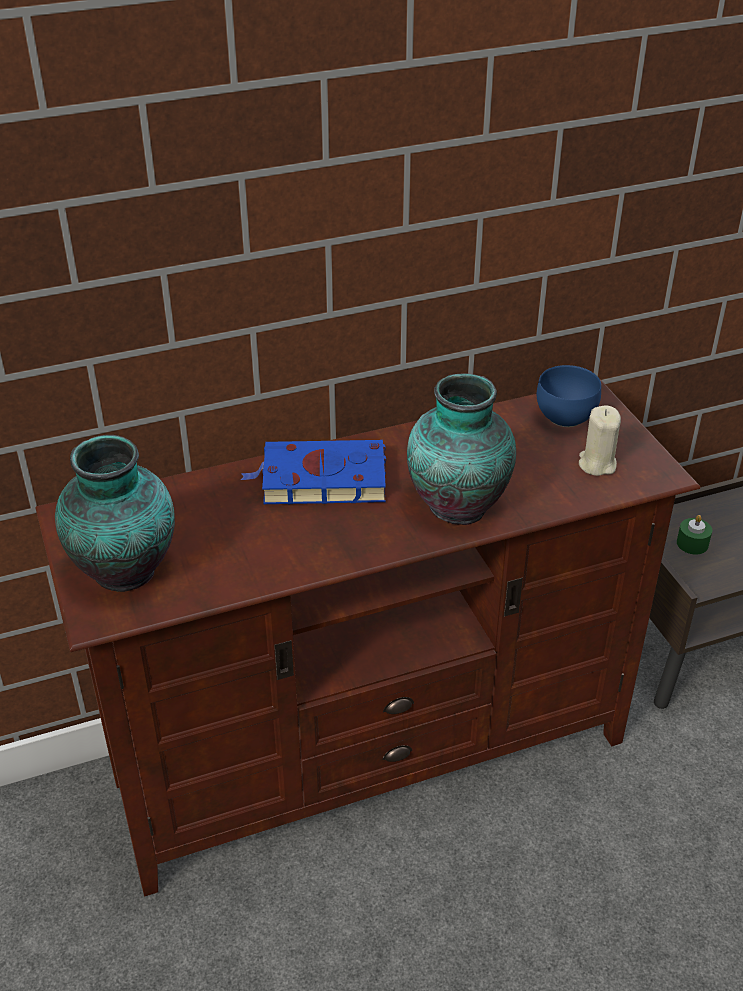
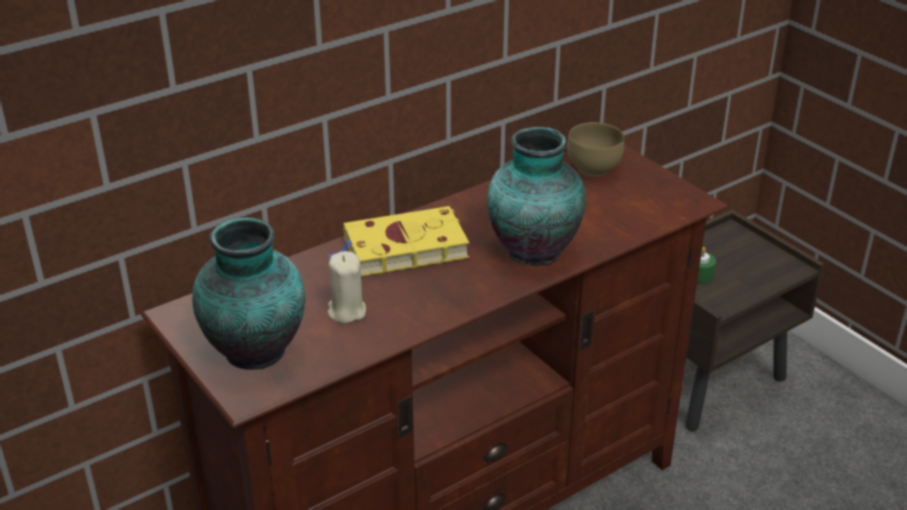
camera: 15 degrees left, 5 degrees down
blue book [241,440,386,504] -> yellow book [328,206,469,276]
blue bowl [537,365,601,427] -> brown bowl [567,122,624,176]
beige candle [579,406,621,476] -> beige candle moved to [328,251,366,323]

